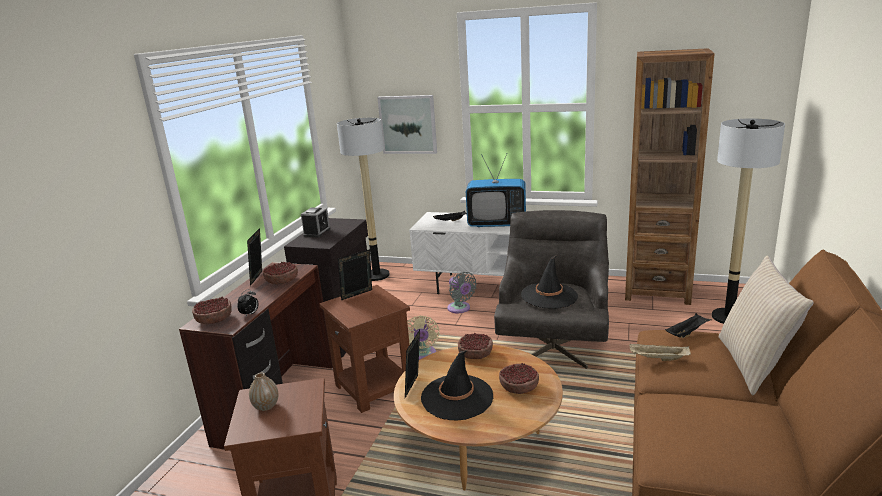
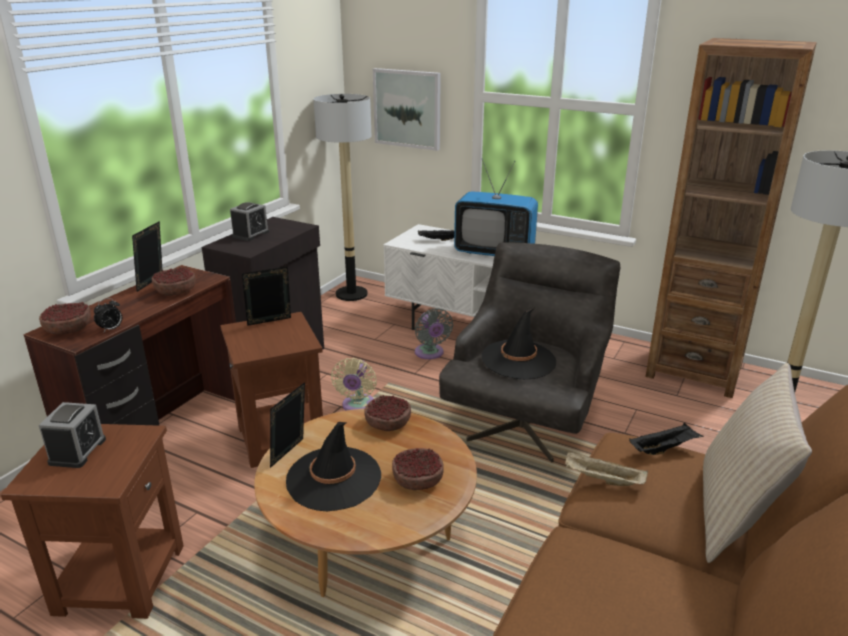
camera: 10 degrees right, 5 degrees up
vase [249,373,279,411] -> alarm clock [39,402,106,468]

